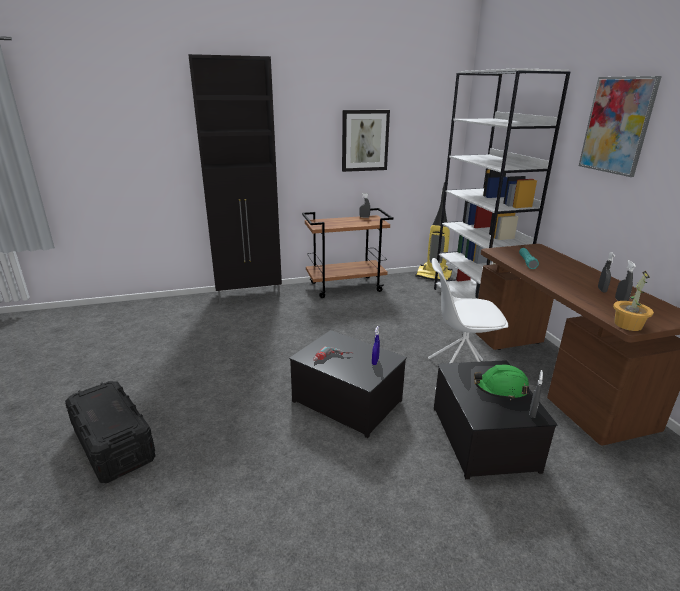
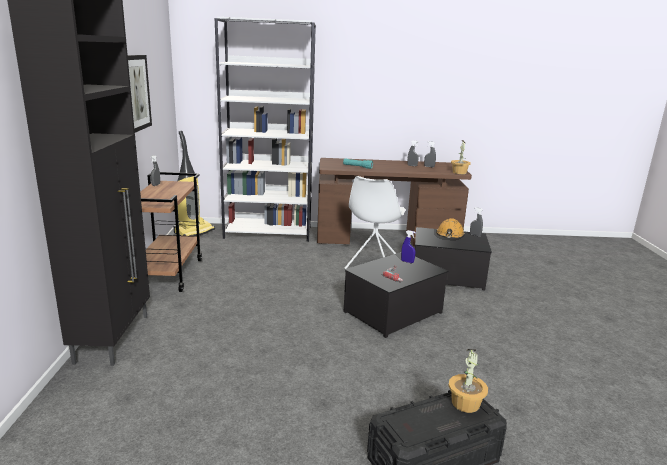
camera: 75 degrees left, 5 degrees down
green hard hat [474,364,529,400] -> orange hard hat [436,218,465,239]
picture [579,76,662,177] -> none
none -> potted plant [448,349,488,413]

